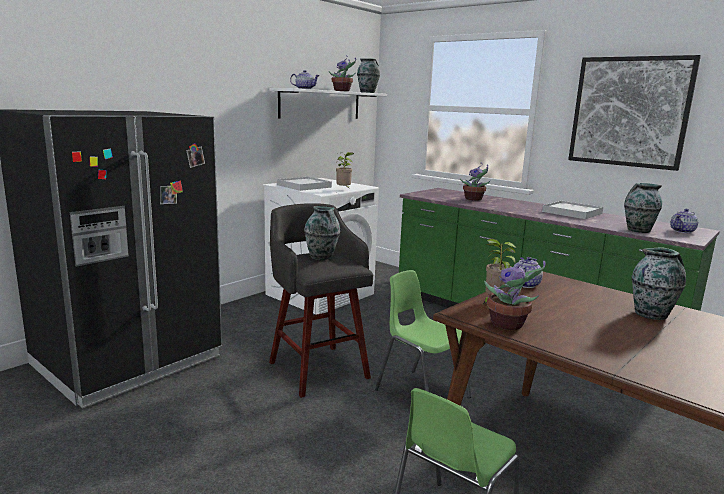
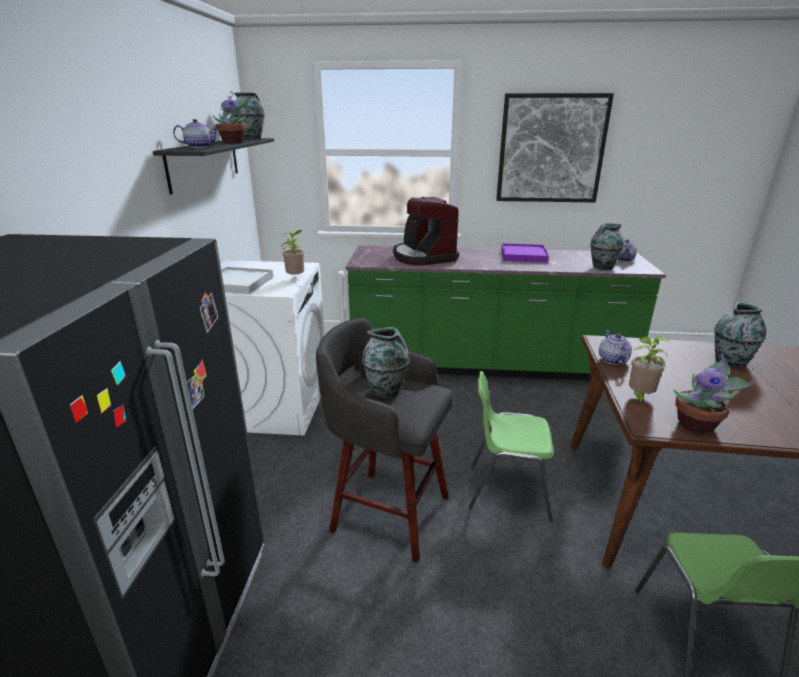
camera: 35 degrees left, 10 degrees up
white shelf [269,88,387,119] -> black shelf [153,138,274,194]
potted plant [460,162,491,201] -> coffee machine [393,197,459,265]
white tray [542,201,603,219] -> purple tray [501,243,549,263]

